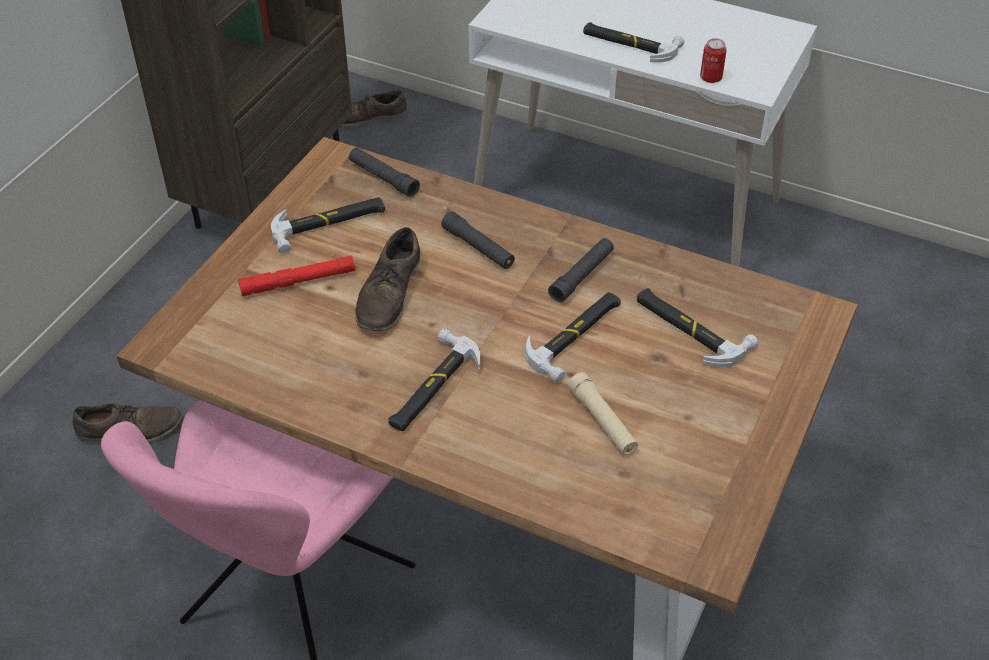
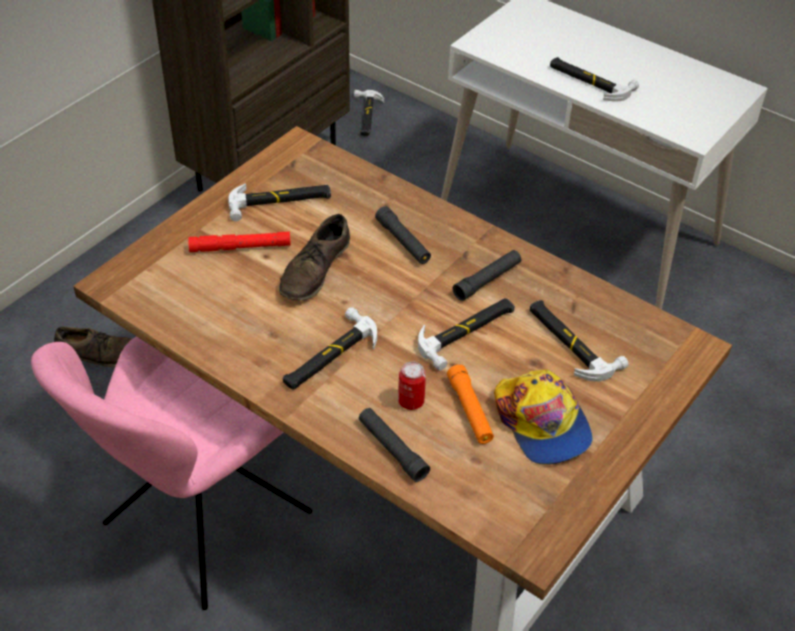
camera: 10 degrees right, 0 degrees up
brown shoe [341,90,407,127] -> hammer [354,89,384,136]
black flashlight [349,148,420,197] -> black flashlight moved to [359,408,430,482]
beige flashlight [568,372,638,455] -> orange flashlight [447,364,494,444]
can [700,38,727,83] -> can moved to [398,362,426,410]
none -> cap [494,369,593,465]

